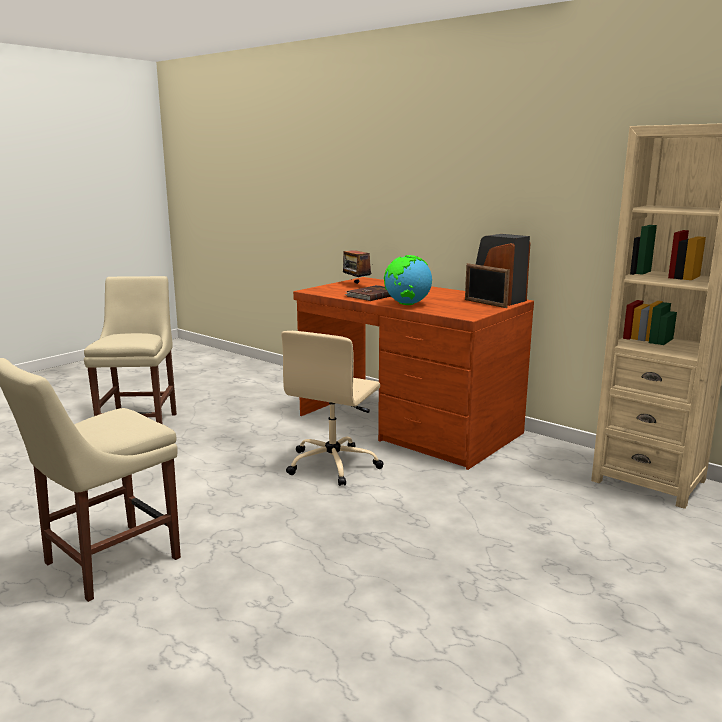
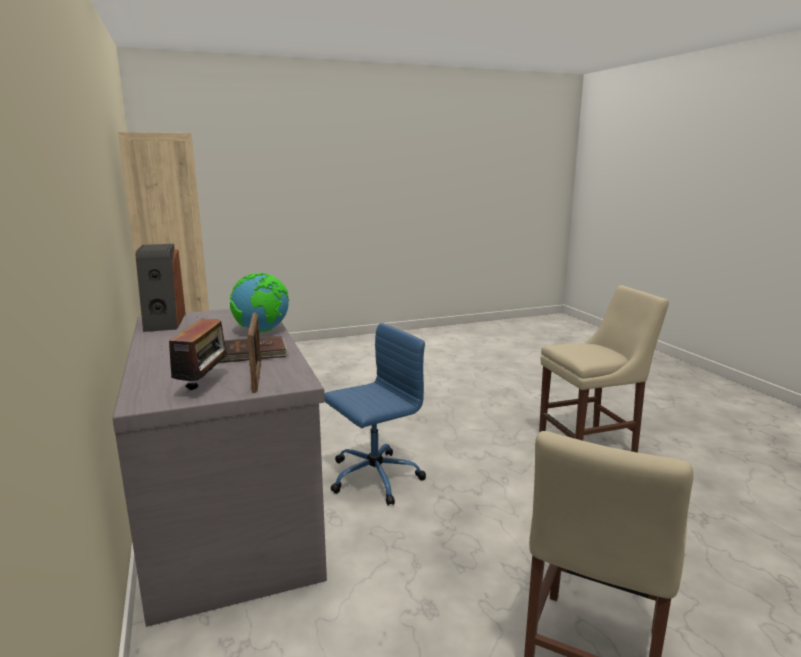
camera: 150 degrees left, 0 degrees up
beige office chair [281,331,384,486] -> blue office chair [325,323,426,506]
brown desk [293,277,534,470] -> grey desk [112,309,327,627]
picture frame [465,263,510,308] -> picture frame moved to [247,313,261,393]

